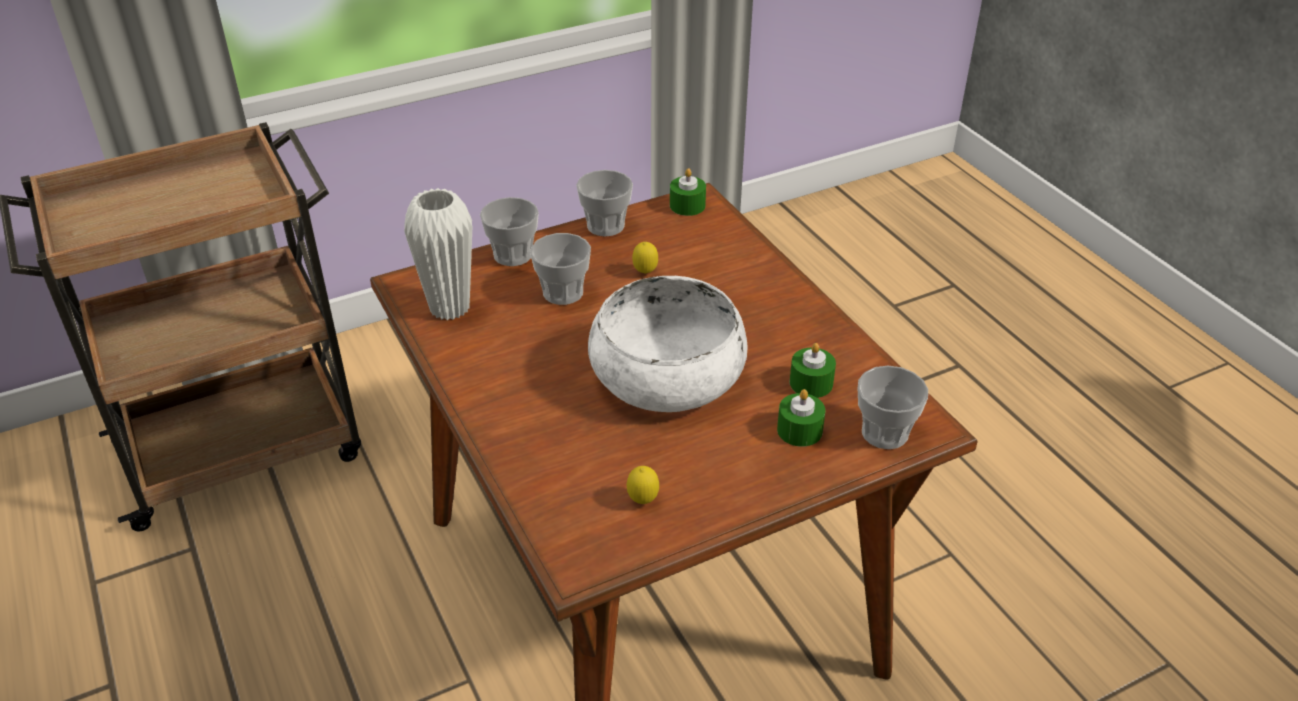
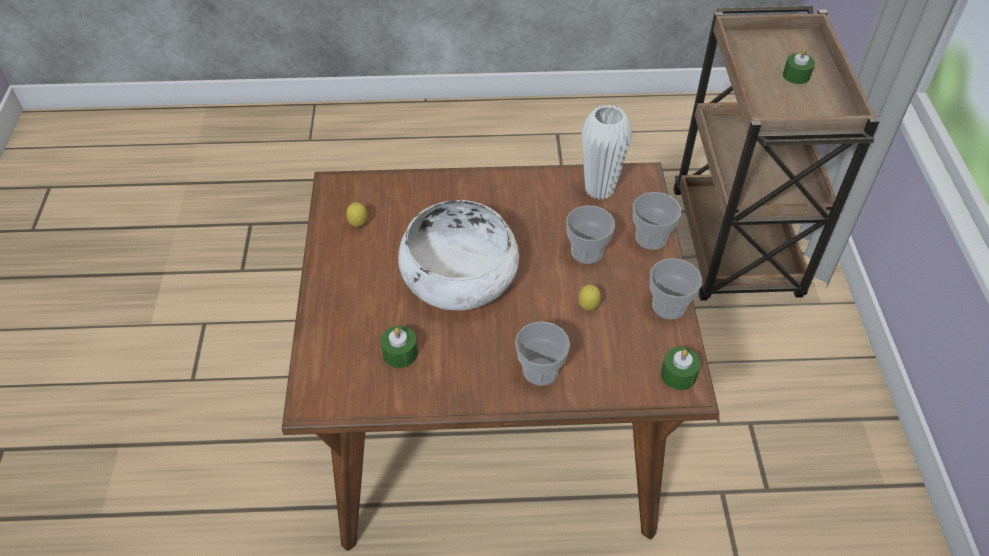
camera: 115 degrees right, 10 degrees up
green candle [777,389,825,447] -> green candle moved to [783,49,815,84]
cup [858,366,928,449] -> cup moved to [515,321,570,386]

